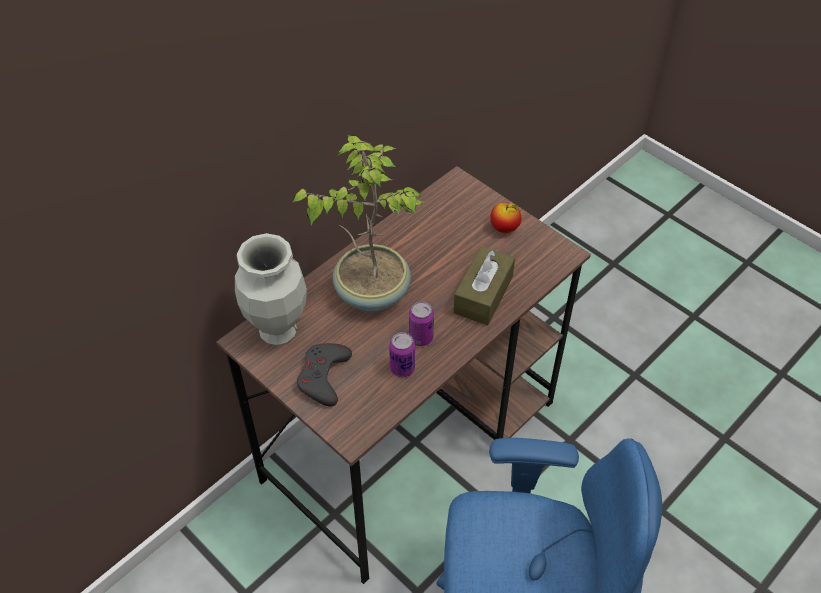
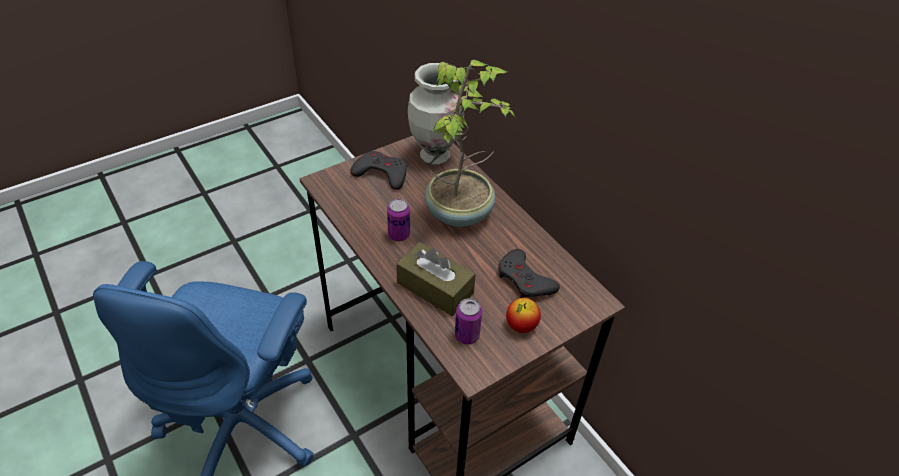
camera: 100 degrees right, 5 degrees down
can [389,332,415,377] -> can moved to [455,298,482,345]
none -> grey game controller [498,249,560,298]

